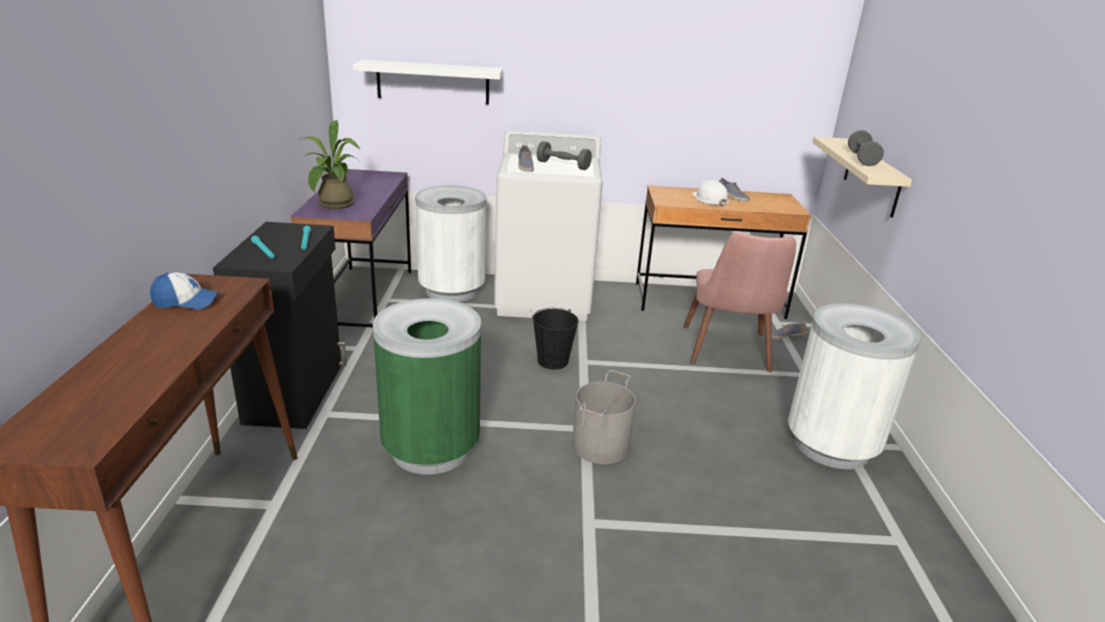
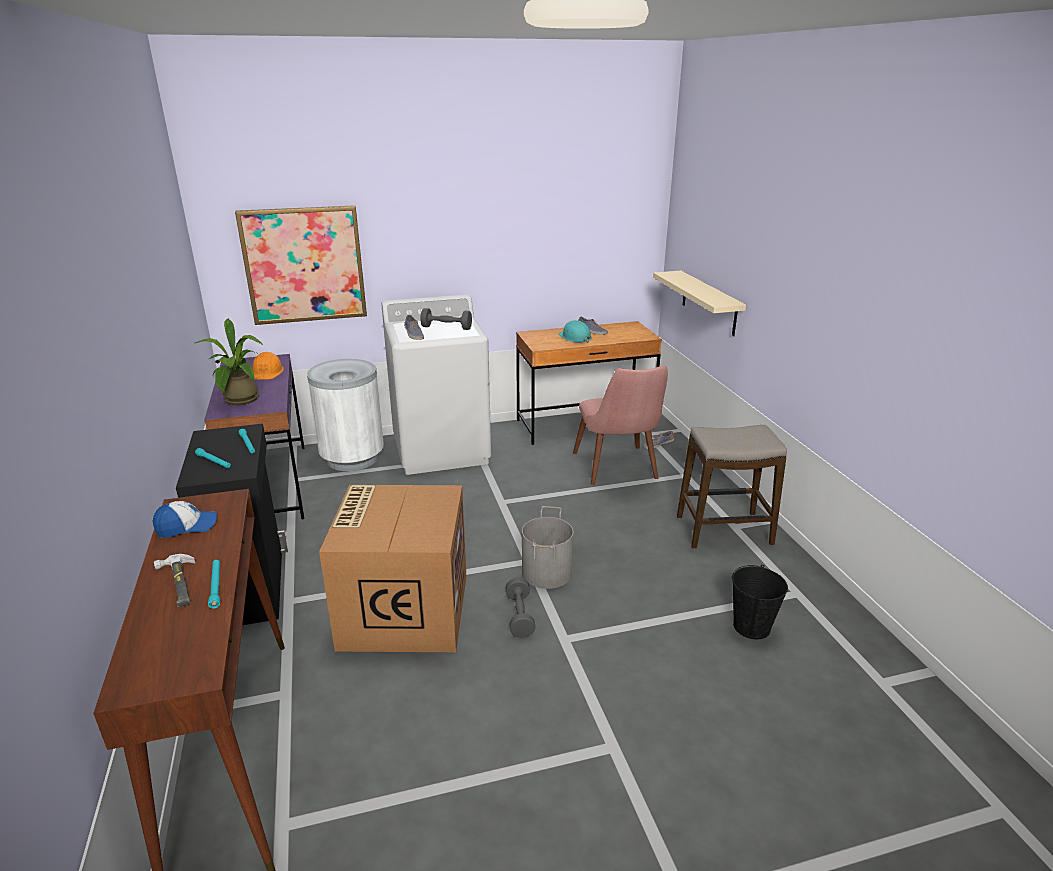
camera: 15 degrees left, 0 degrees up
white shelf [353,59,503,105] -> picture [235,205,367,325]
green trash can [373,298,481,475] -> cardboard box [319,485,466,652]
black bucket [532,308,579,369] -> black bucket moved to [732,565,788,639]
white hard hat [693,180,729,206] -> turquoise hard hat [558,320,592,343]
white trash can [788,303,921,469] -> stool [677,425,787,549]
grey dumbbell [848,130,884,166] -> grey dumbbell moved to [506,577,536,638]
none -> hammer [154,554,195,607]
none -> turquoise flashlight [208,560,220,609]
none -> orange hard hat [253,352,284,380]

